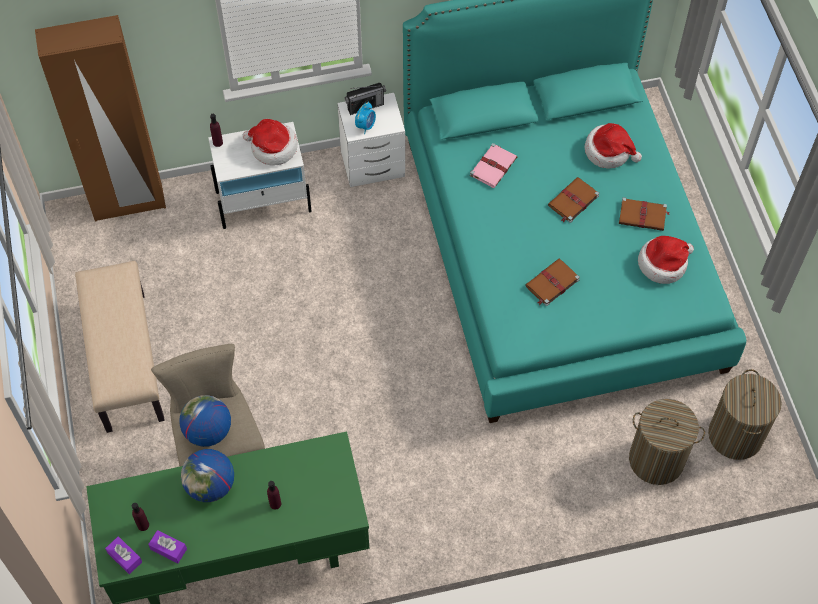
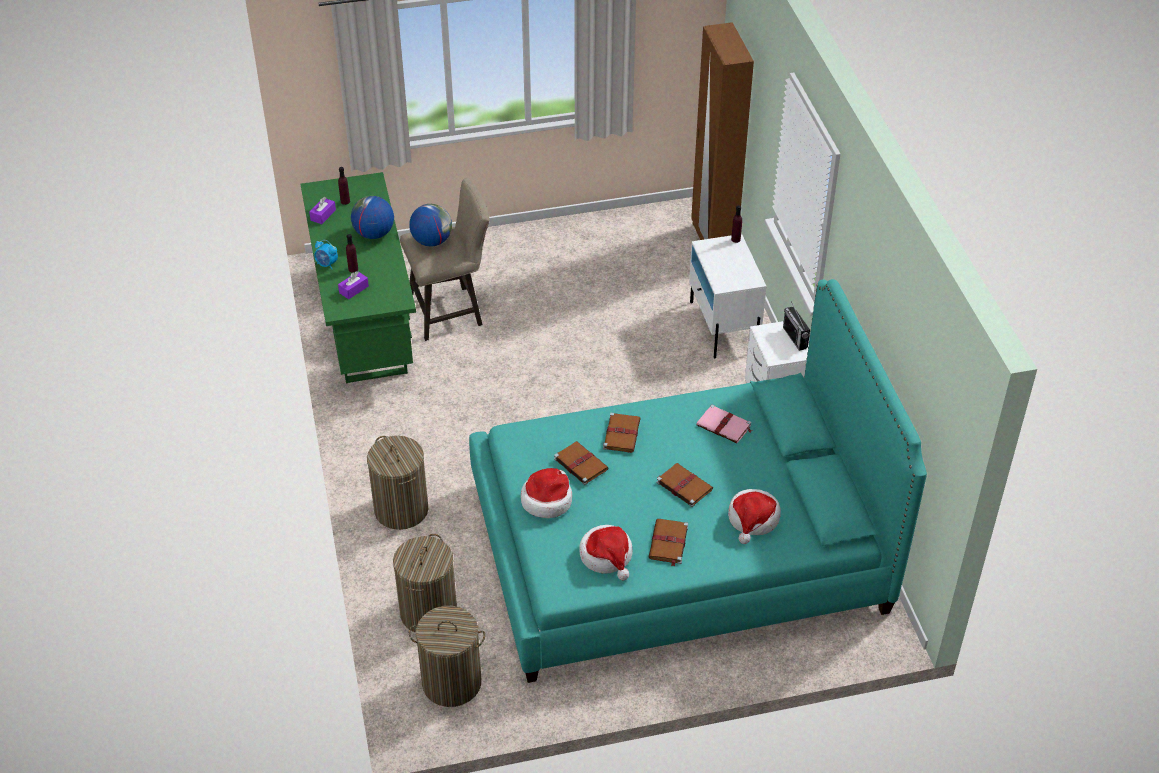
camera: 90 degrees right, 15 degrees down
beige bench [75,261,165,433] -> none
purple tissue box [105,536,142,574] -> purple tissue box moved to [338,271,369,299]
hat [243,119,298,166] -> hat moved to [521,468,572,518]
alarm clock [355,102,376,134] -> alarm clock moved to [314,240,338,269]
none -> laundry basket [367,436,428,530]
none -> brown book [603,413,641,453]

